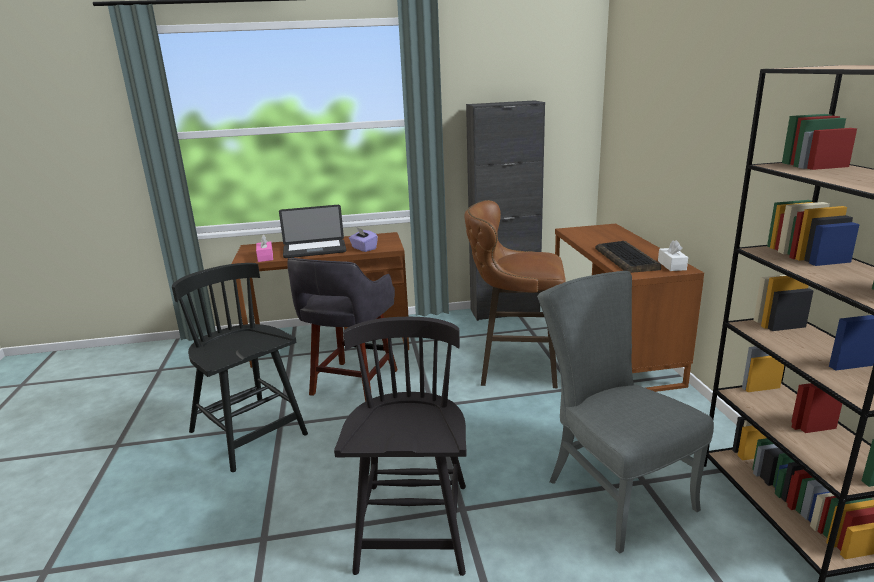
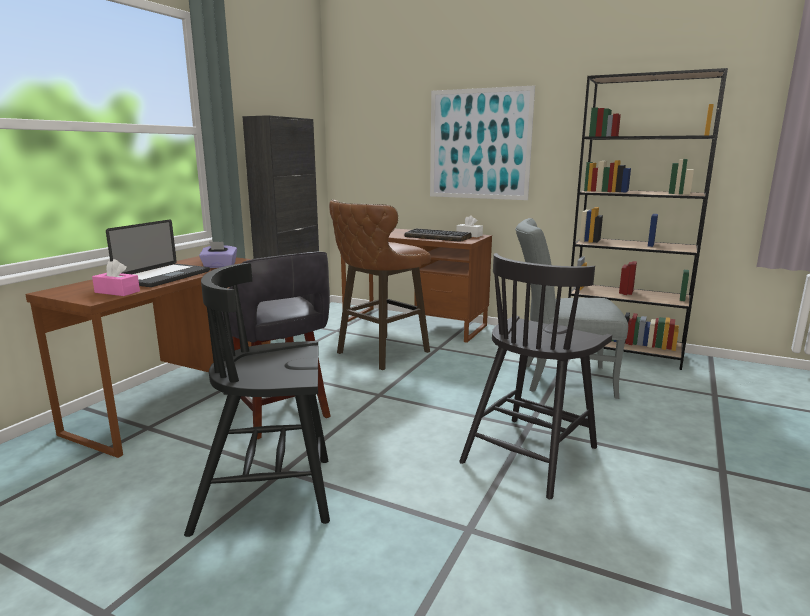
camera: 55 degrees left, 5 degrees down
black chair [334,317,467,576] -> black chair turned 90 degrees counterclockwise [459,253,612,499]
none -> picture [430,85,535,200]

